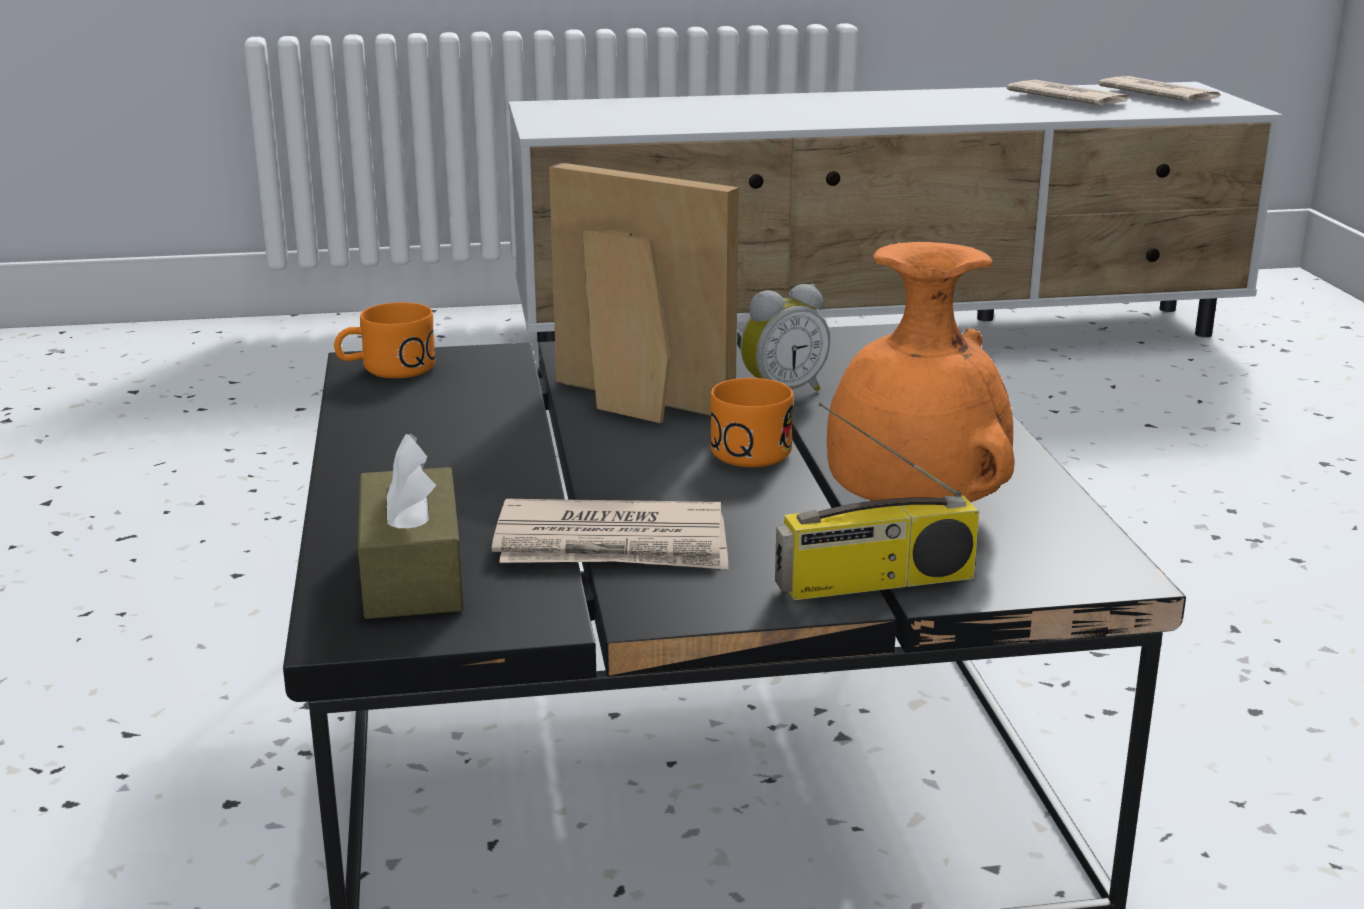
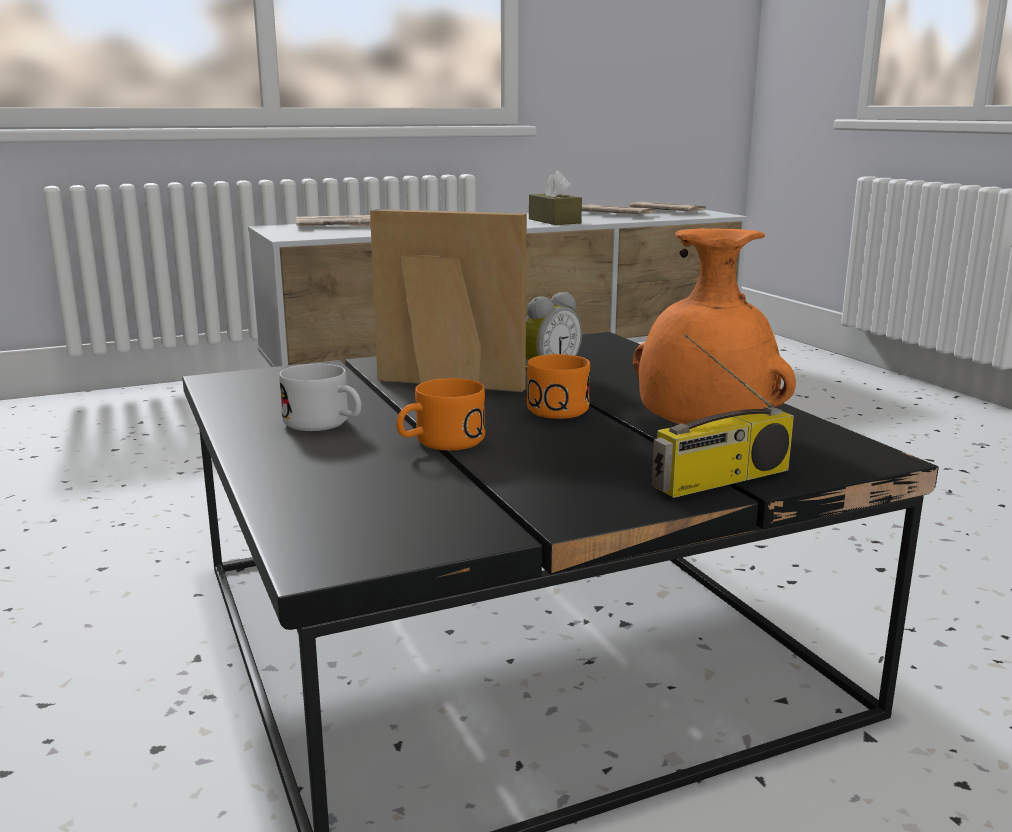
camera: 15 degrees left, 5 degrees down
orange mug [334,302,436,378] -> orange mug moved to [396,378,485,450]
brown tissue box [358,433,463,619] -> brown tissue box moved to [529,171,582,225]
newspaper [492,499,729,569] -> newspaper moved to [296,215,371,227]
none -> white mug [279,364,361,431]

